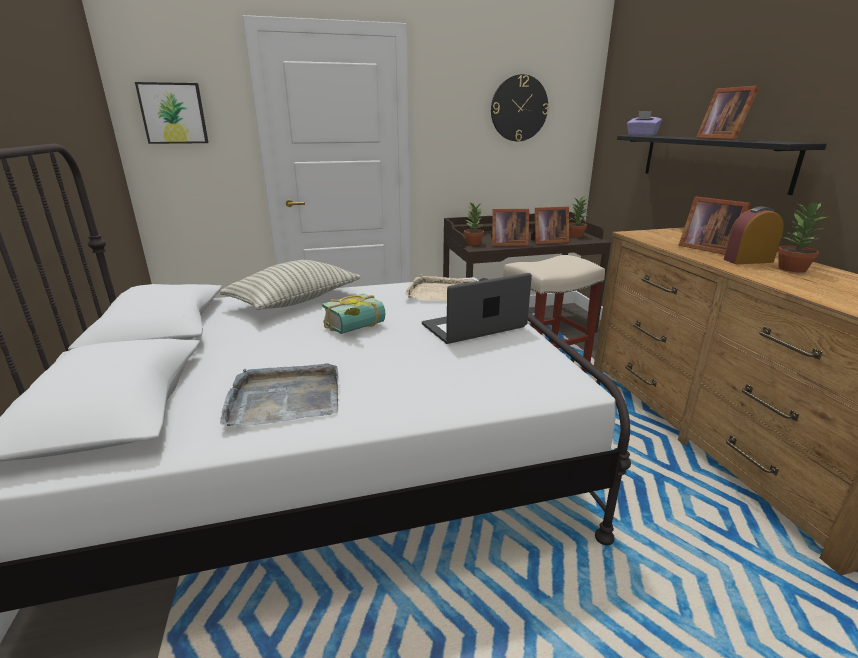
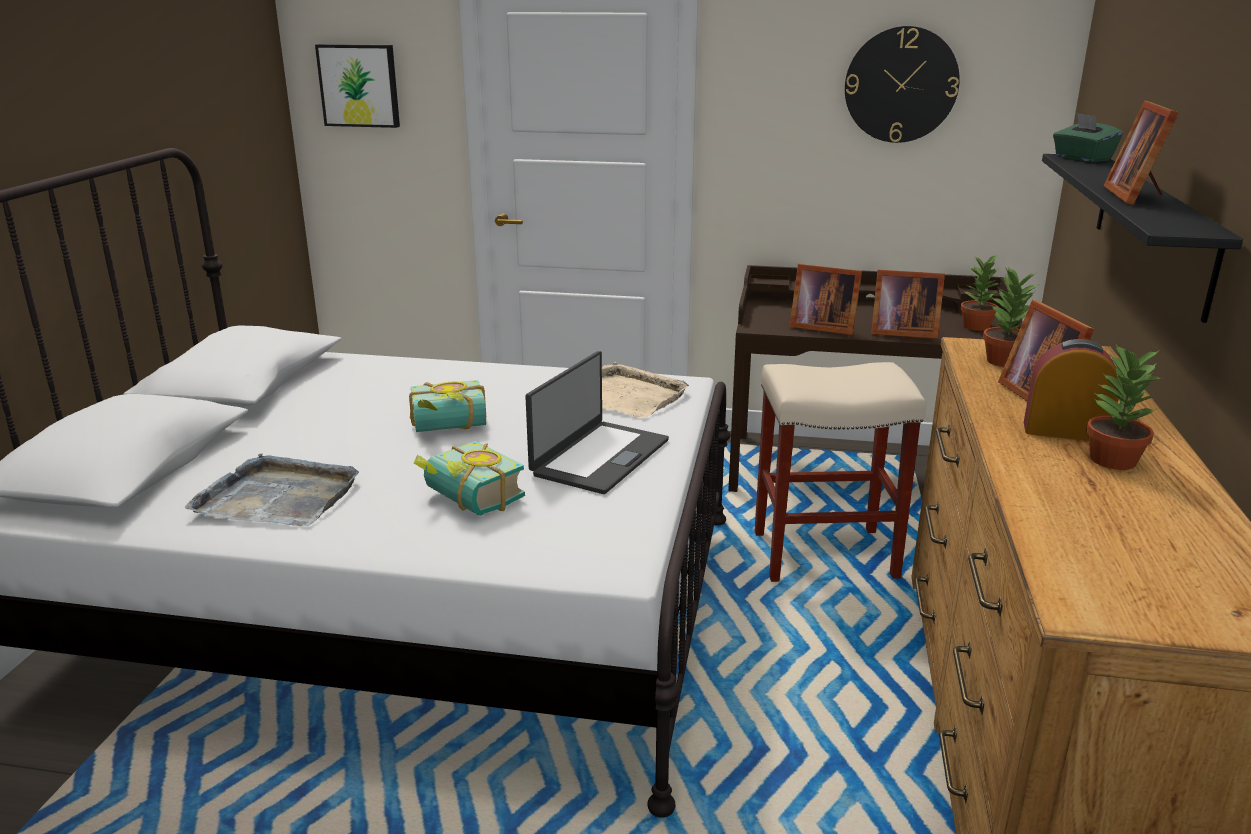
camera: 25 degrees right, 0 degrees up
pillow [220,260,361,310] -> none
laptop [422,273,532,344] -> laptop turned 120 degrees clockwise [525,351,669,494]
potted plant [464,202,484,245] -> potted plant moved to [983,267,1038,367]
purple tissue box [627,111,662,136] -> green tissue box [1053,113,1123,162]
none -> book [413,441,525,516]

